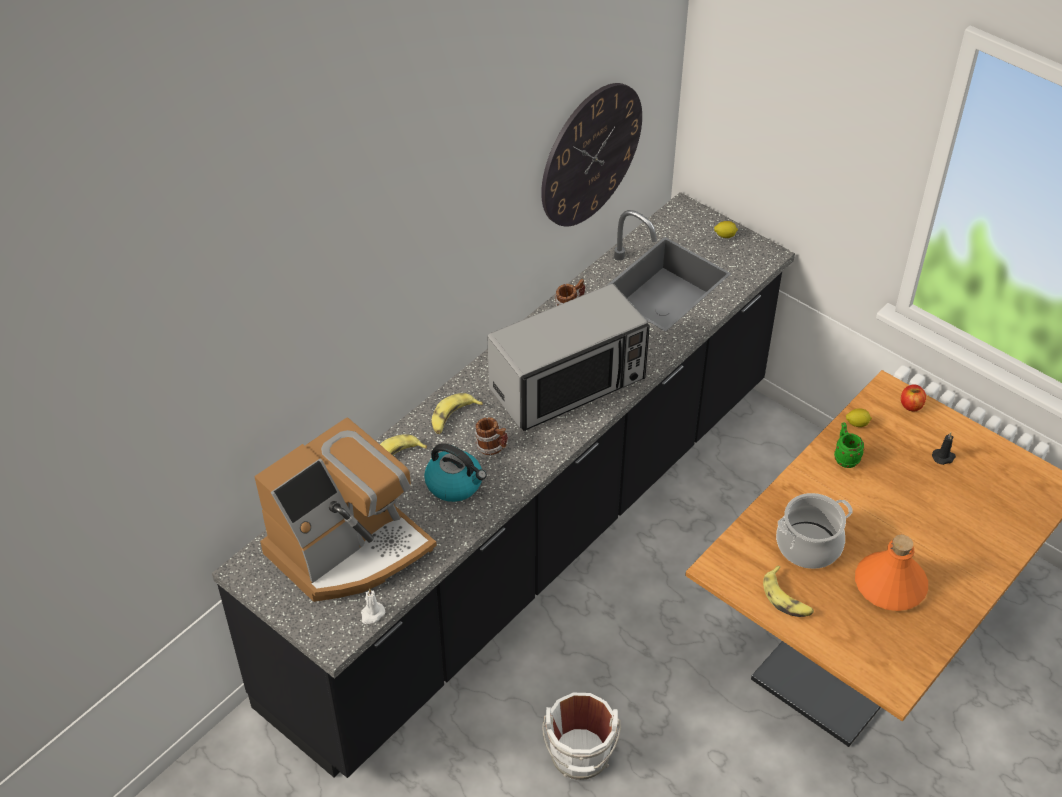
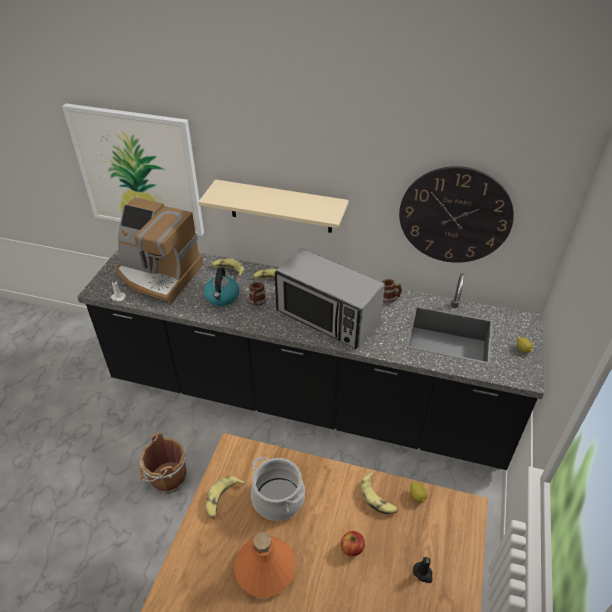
camera: 65 degrees right, 5 degrees down
white bucket [542,693,621,780] -> brown bucket [138,433,188,494]
green mug [834,423,864,468] -> banana [361,471,398,514]
apple [901,384,926,411] -> apple moved to [341,531,365,556]
none -> picture [62,103,204,236]
none -> beige shelf [198,179,349,233]

